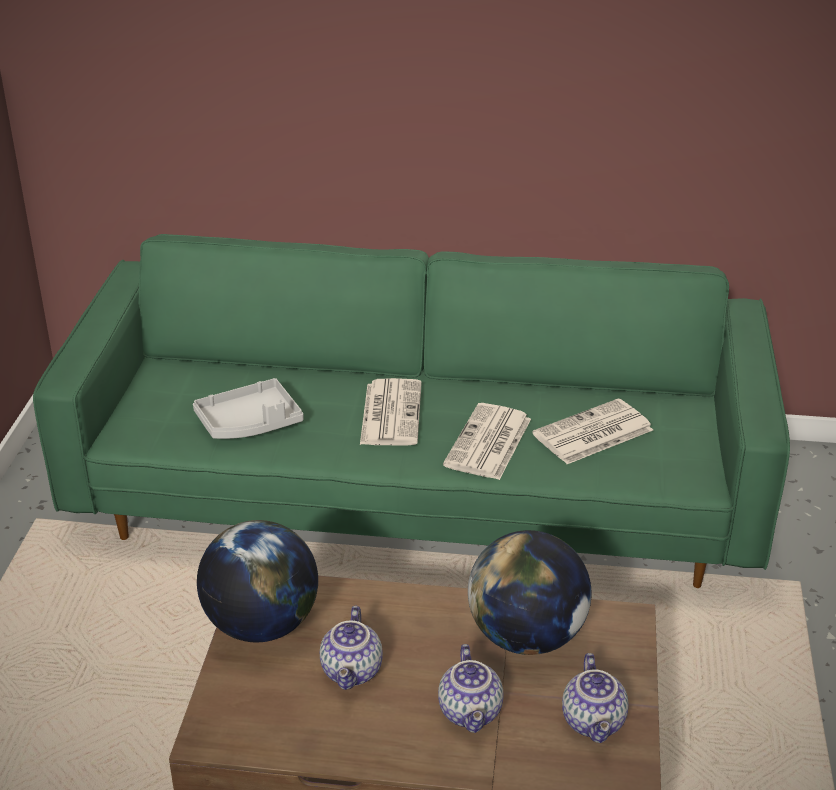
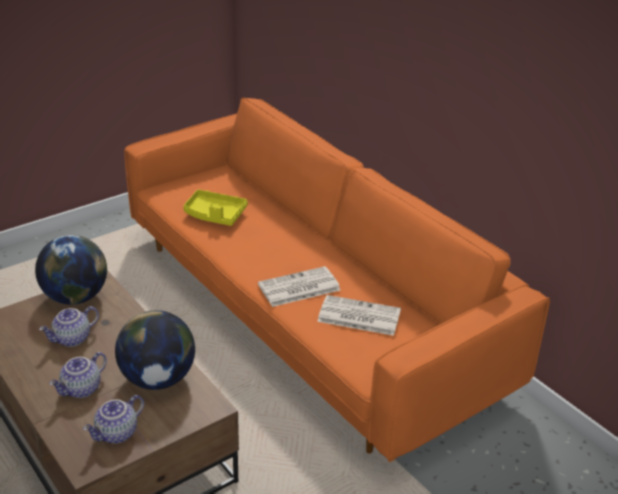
camera: 45 degrees right, 0 degrees up
green sofa [33,234,790,588] -> orange sofa [124,98,550,462]
grey tray [193,378,303,439] -> yellow tray [183,189,248,226]
newspaper [360,378,422,446] -> none

